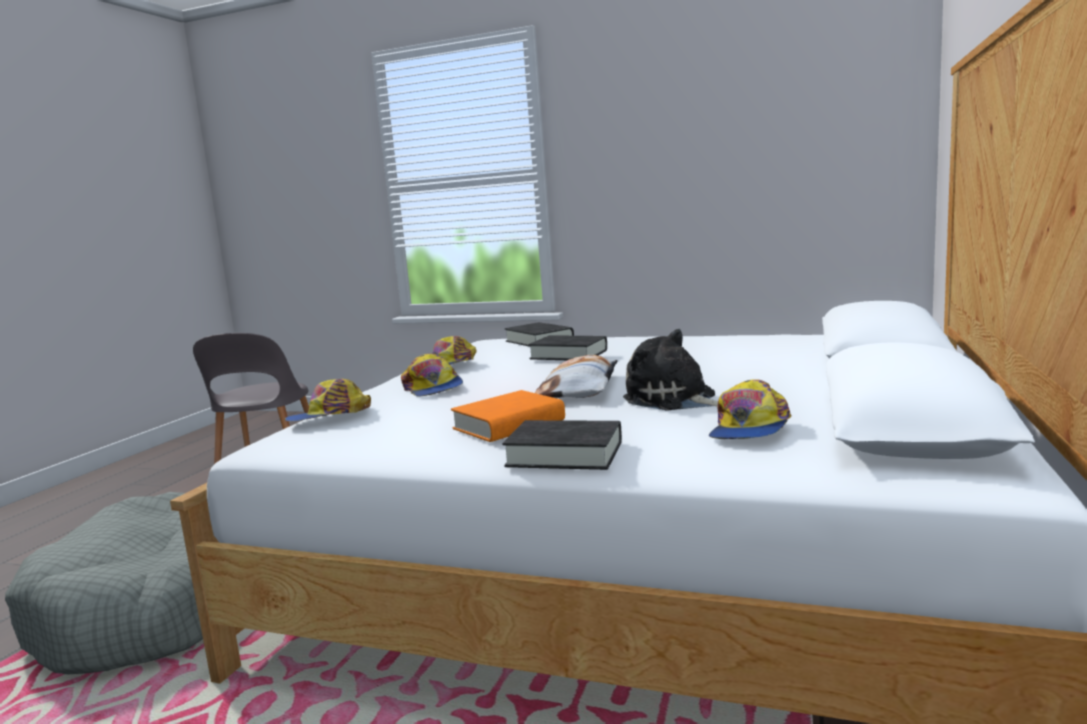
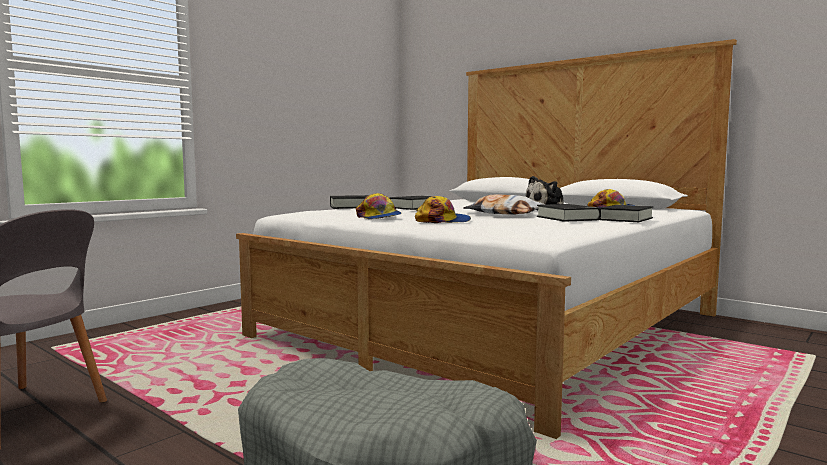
camera: 70 degrees left, 5 degrees down
cap [285,379,371,421] -> none
orange book [451,390,565,442] -> black book [537,204,601,222]

